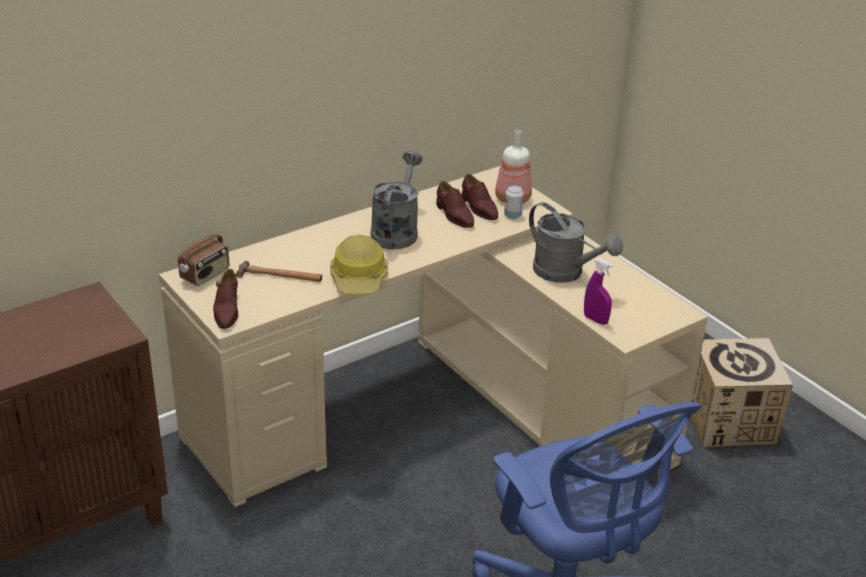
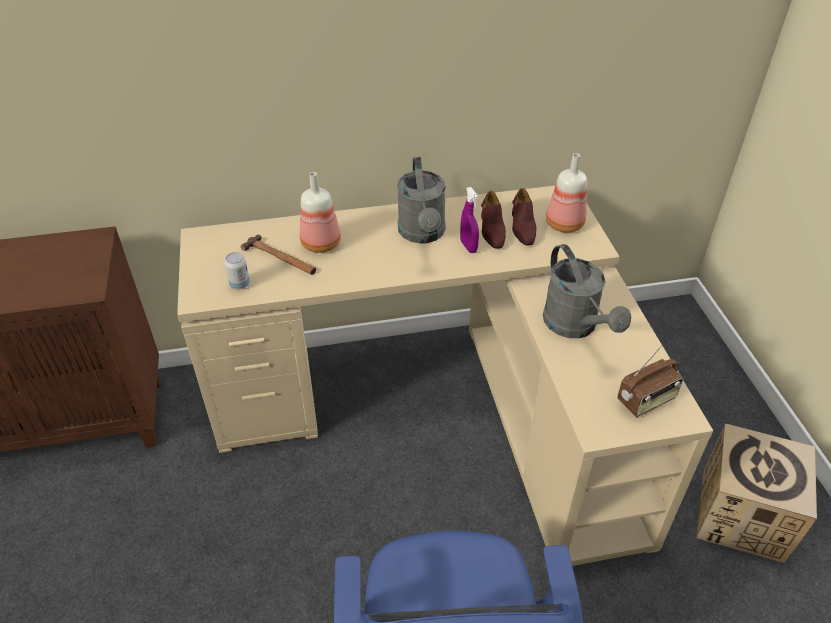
camera: 25 degrees right, 10 degrees up
radio [178,221,229,286] -> radio moved to [617,345,683,417]
brown shoe [213,269,238,329] -> none
hard hat [330,235,388,295] -> none
grey watering can [371,151,423,250] -> grey watering can turned 135 degrees clockwise [397,157,446,244]
can [504,185,524,219] -> can moved to [224,252,250,290]
purple spray bottle [584,258,614,325] -> purple spray bottle moved to [460,187,479,253]
none -> bottle [300,172,341,253]

